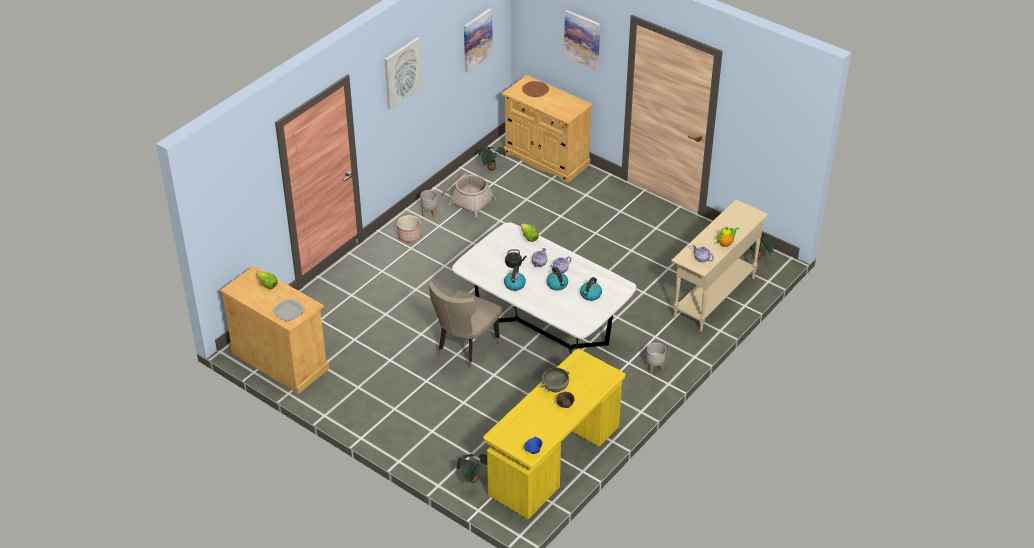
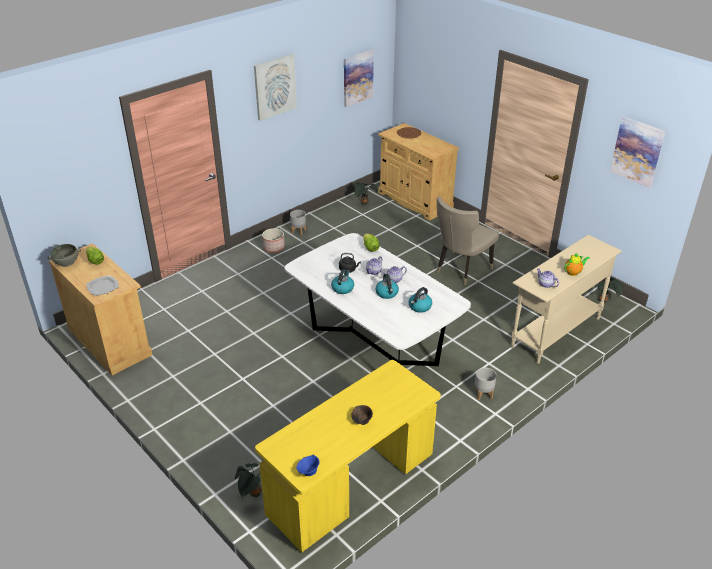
camera: 10 degrees right, 5 degrees down
beige chair [428,282,502,369] -> beige chair moved to [436,196,499,285]
basket [442,173,496,217] -> none
grey bowl [542,367,569,392] -> grey bowl moved to [48,244,81,267]
picture [564,10,600,71] -> picture moved to [610,116,665,187]

